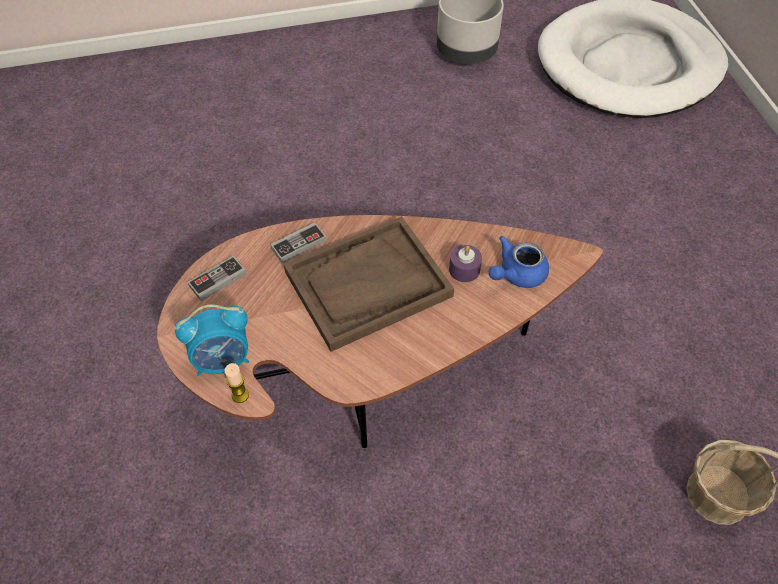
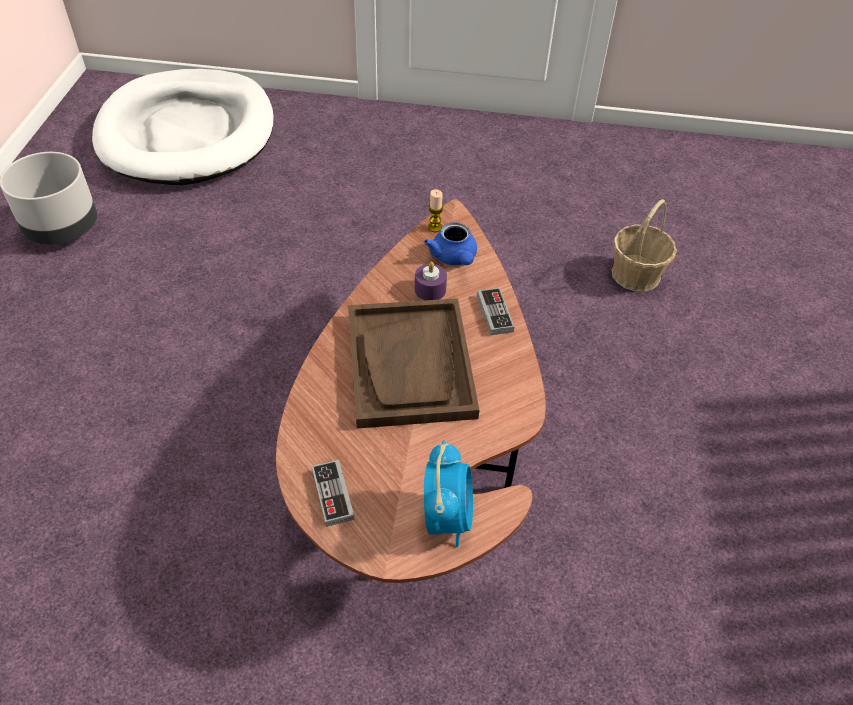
camera: 70 degrees left, 5 degrees down
candle [225,363,249,403] -> candle moved to [428,189,444,232]
game controller [270,223,327,263] -> game controller moved to [477,288,514,335]

